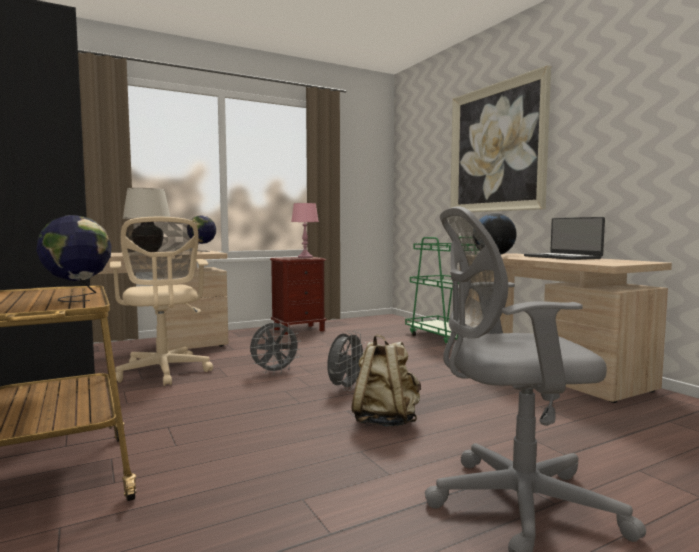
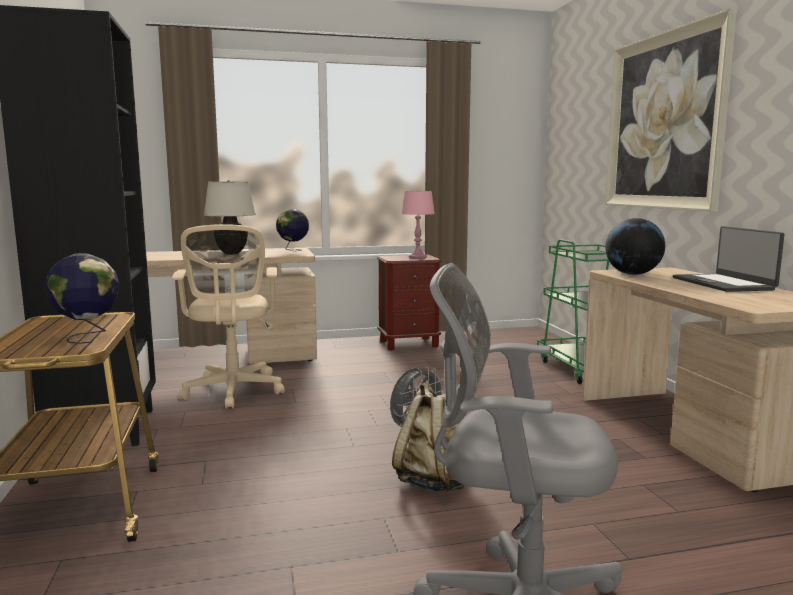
camera: 15 degrees right, 5 degrees up
grey fan [250,321,301,375] -> none

